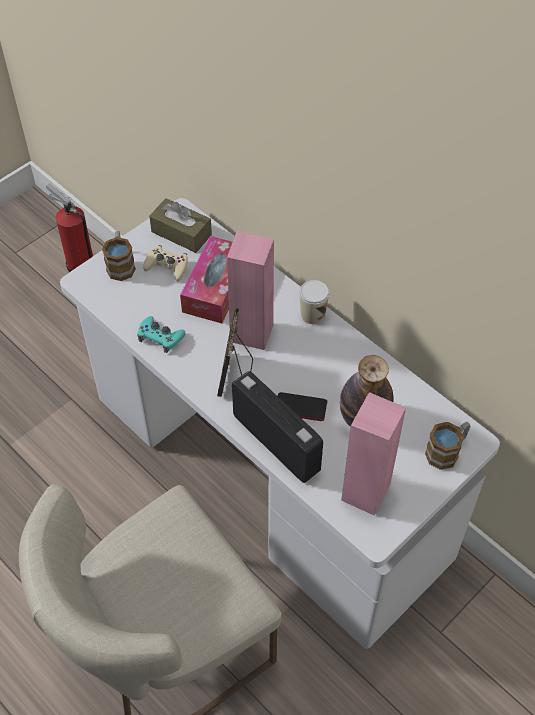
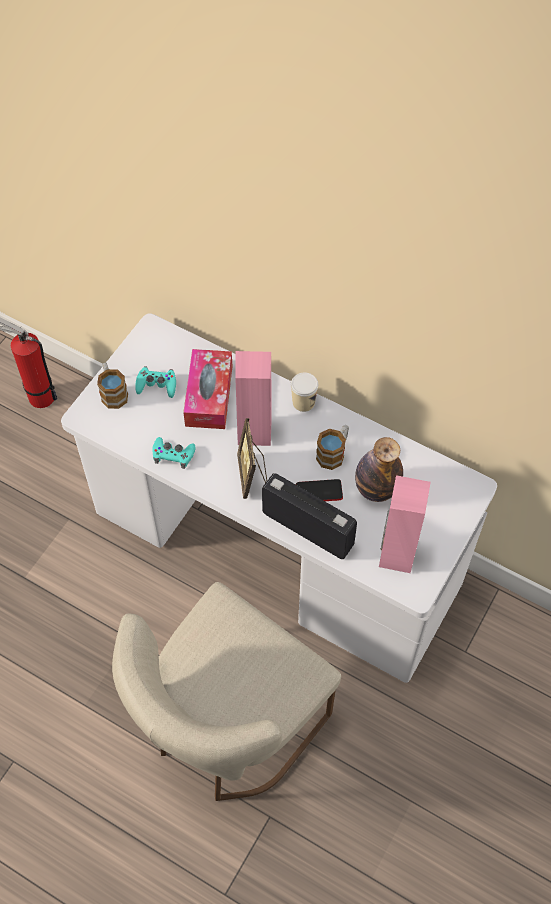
camera: 15 degrees left, 5 degrees up
beige game controller [143,245,188,282] -> turquoise game controller [135,366,176,398]
brown tissue box [149,198,212,253] -> none
mug [425,422,470,470] -> mug moved to [316,425,349,470]

